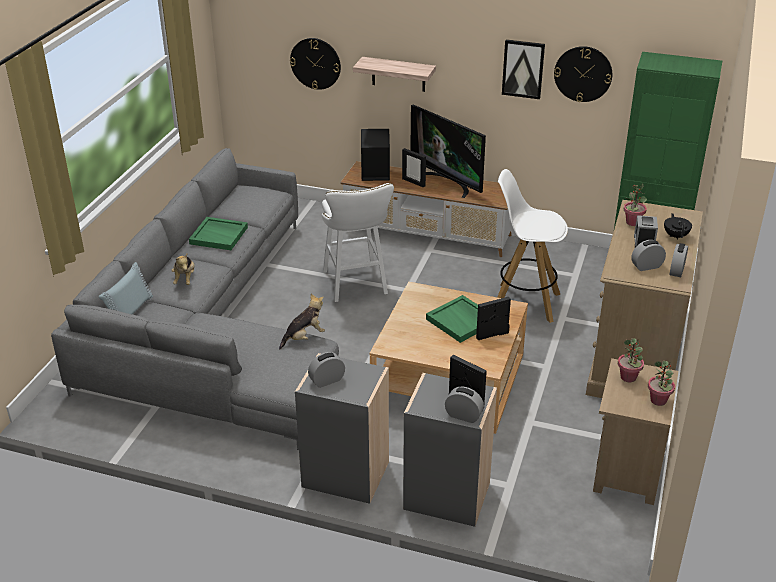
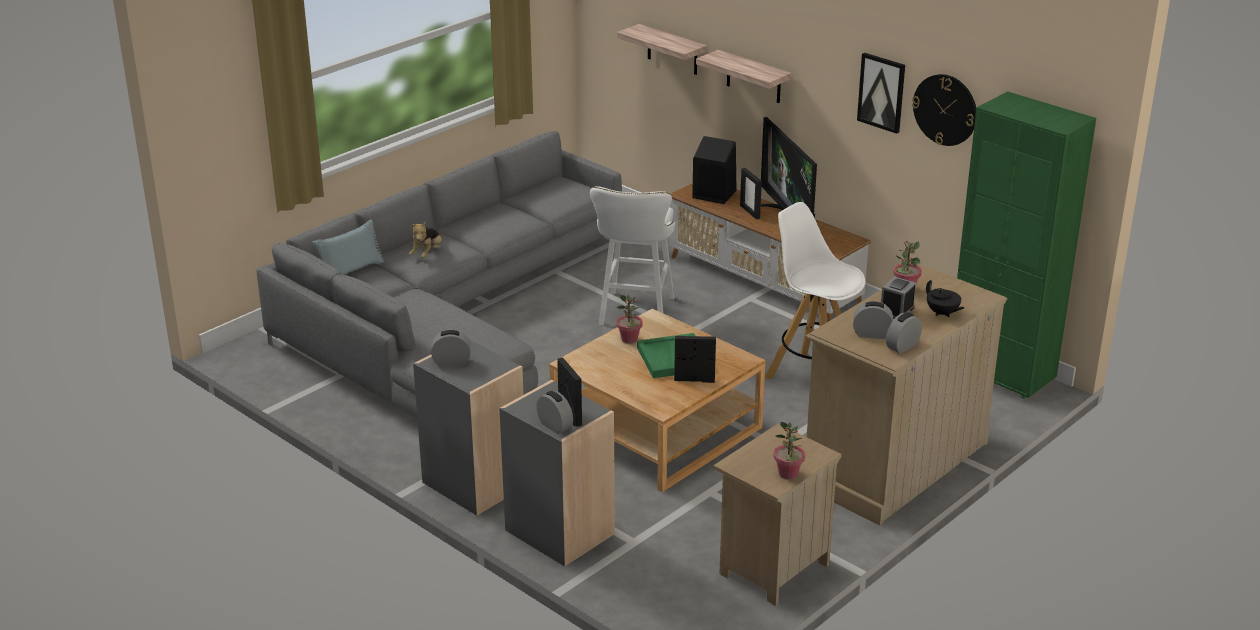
camera: 25 degrees right, 5 degrees down
green tray [189,217,248,250] -> none
plush toy [279,294,325,349] -> none
wall clock [290,38,341,90] -> shelf [617,24,707,75]
potted plant [618,338,644,382] -> potted plant moved to [616,295,643,344]
black teapot [664,213,692,240] -> black teapot turned 120 degrees clockwise [926,280,964,317]

